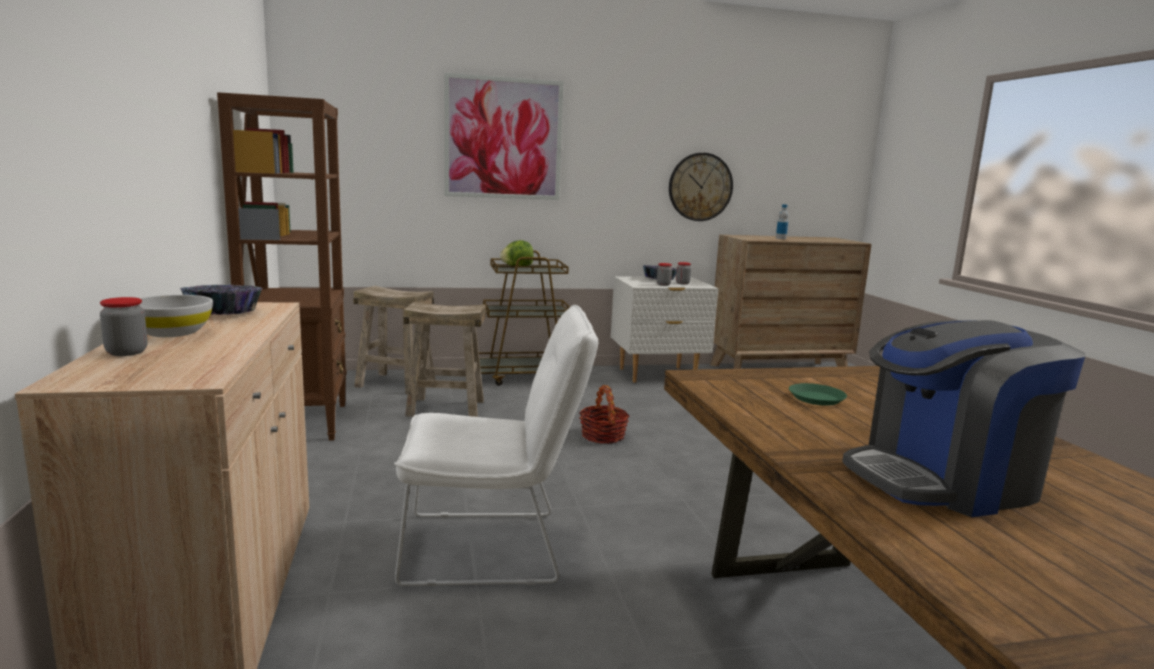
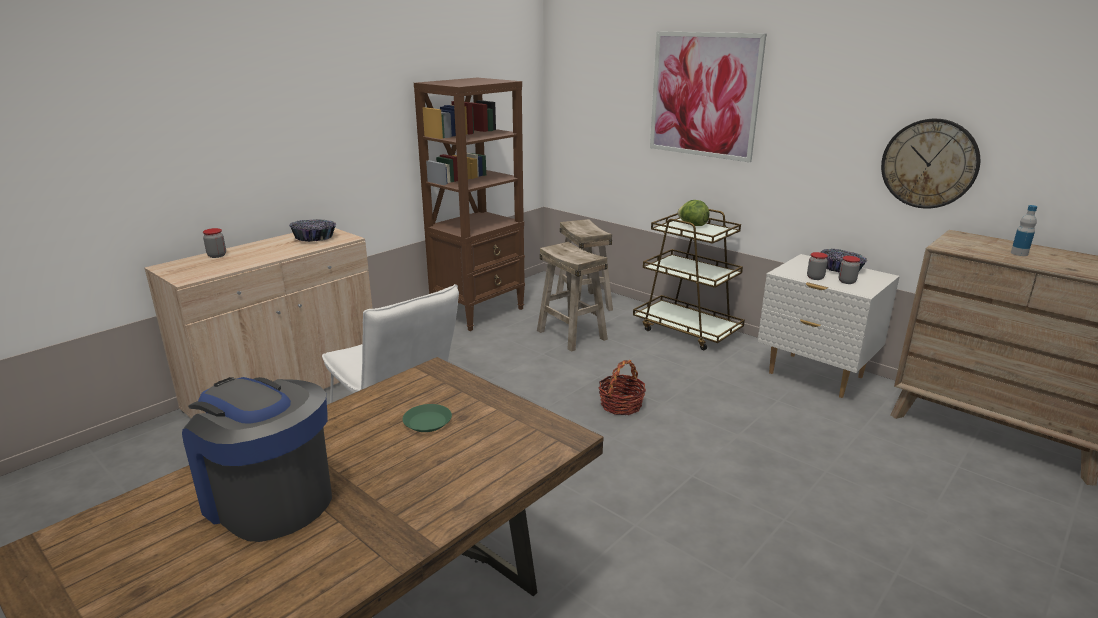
camera: 55 degrees right, 10 degrees up
white bowl [140,295,213,337] -> none

